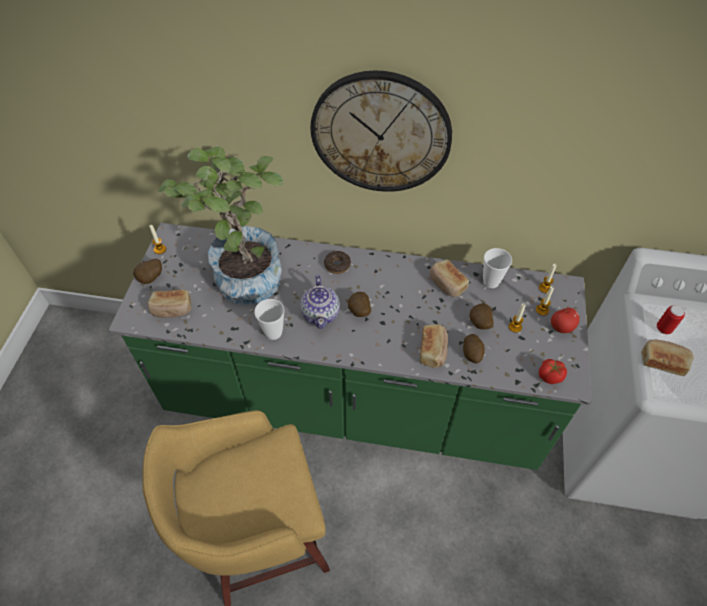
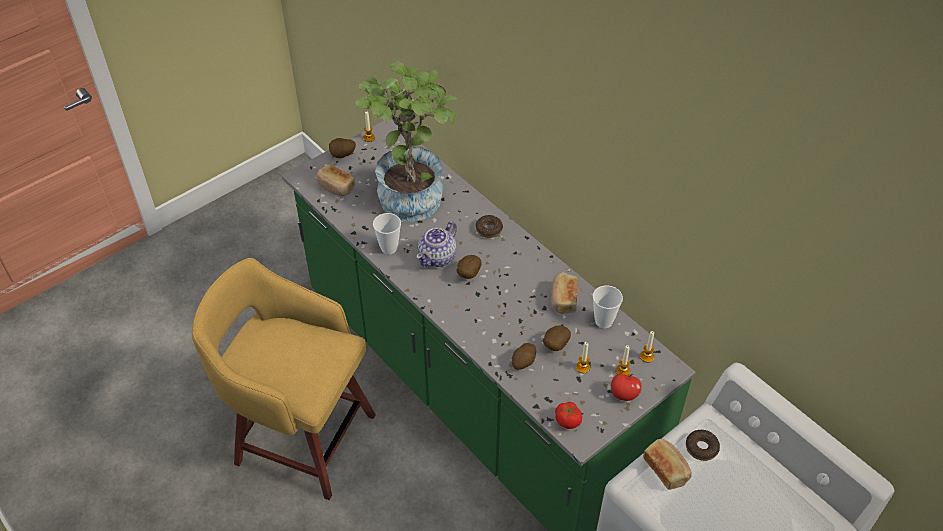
camera: 40 degrees right, 5 degrees down
wall clock [310,70,452,192] -> none
bread [419,324,448,368] -> none
can [657,305,685,334] -> donut [686,430,720,461]

